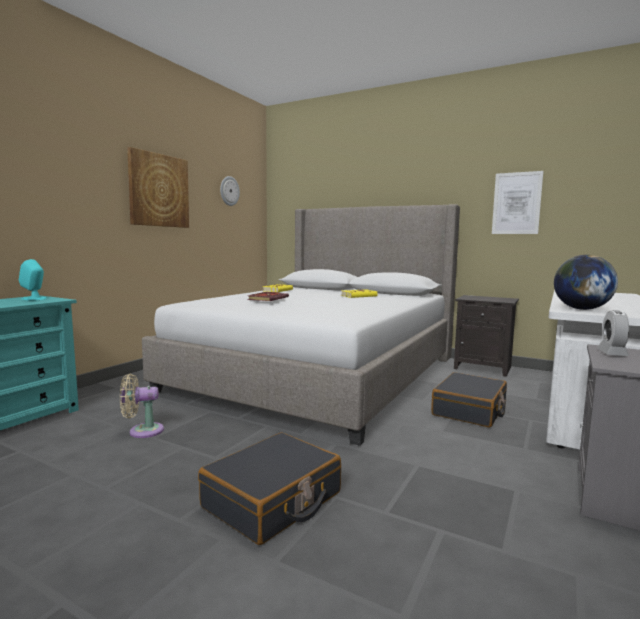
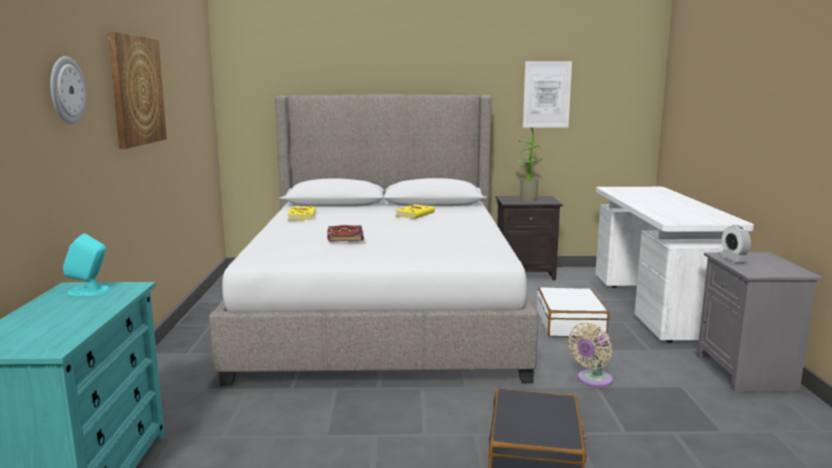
camera: 30 degrees left, 5 degrees up
beige fan [120,374,164,438] -> beige fan moved to [568,323,613,387]
wall clock [220,176,240,206] -> wall clock moved to [51,56,86,124]
black suitcase [431,372,507,427] -> white suitcase [537,287,609,337]
globe [554,255,618,310] -> none
none -> potted plant [516,127,542,202]

